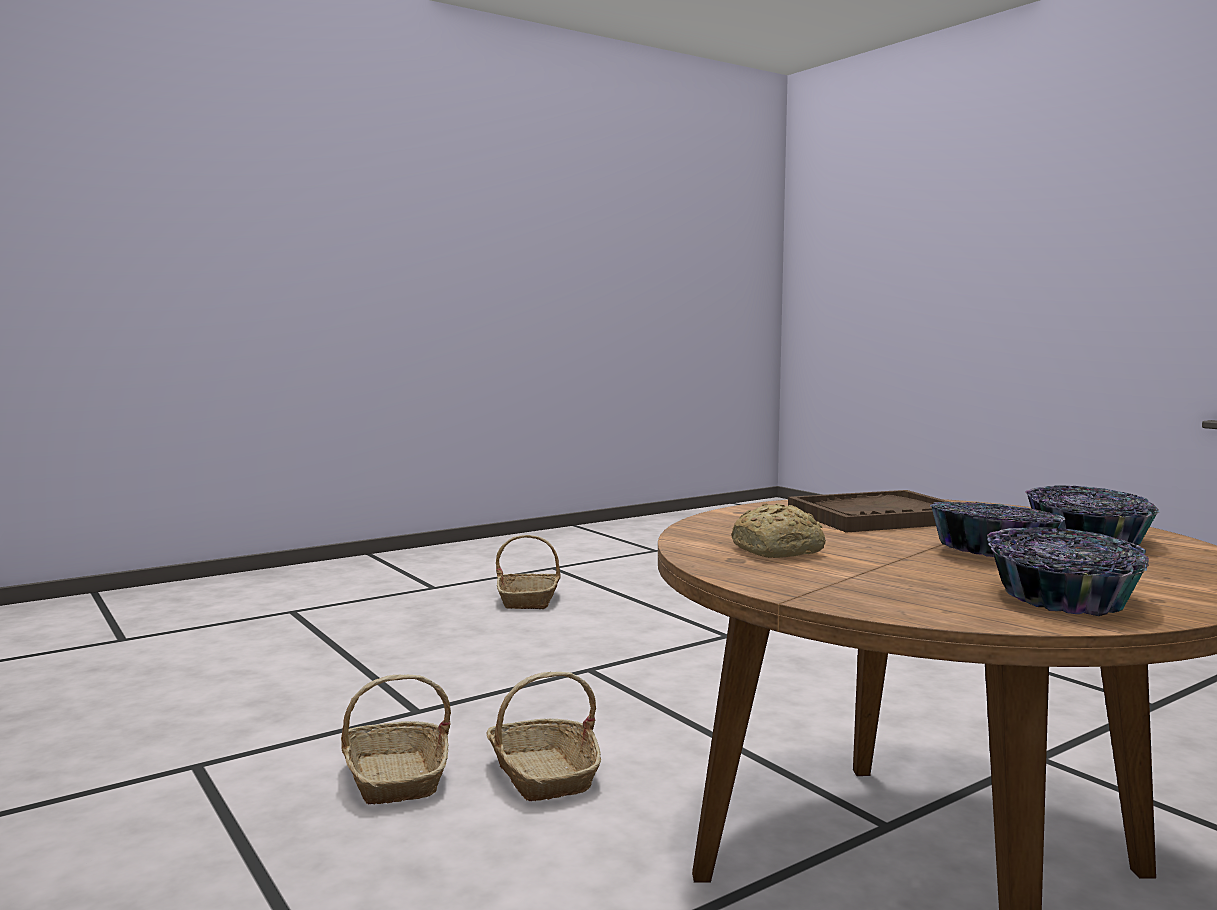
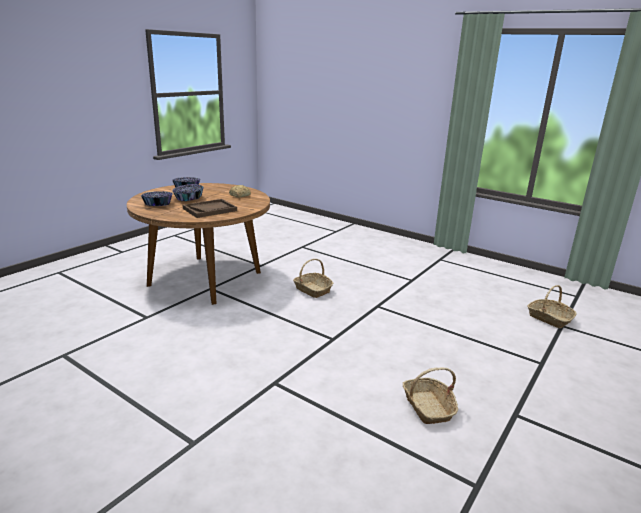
camera: 160 degrees right, 15 degrees up
basket [341,675,451,805] -> basket moved to [527,285,577,328]

